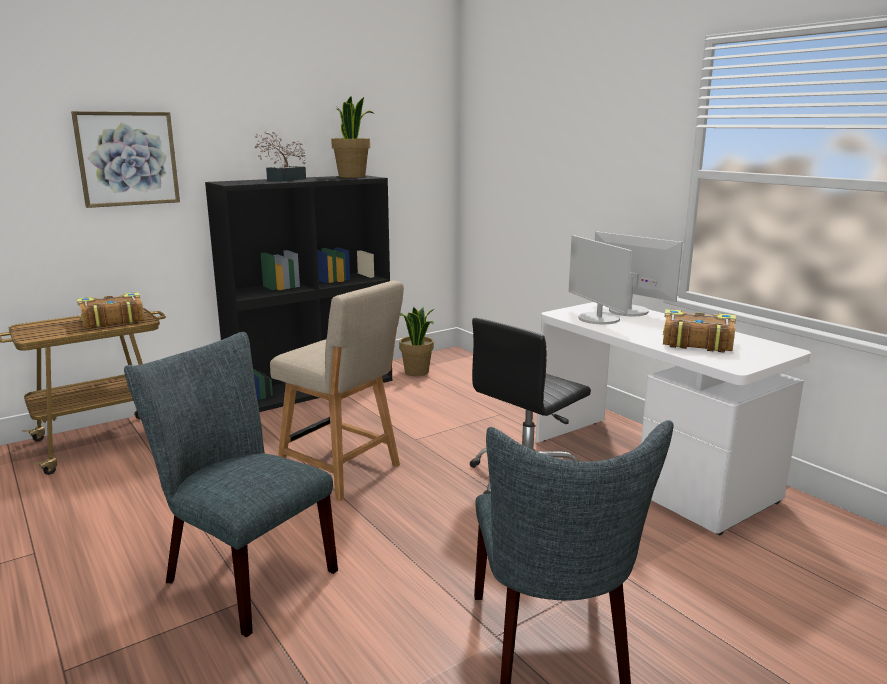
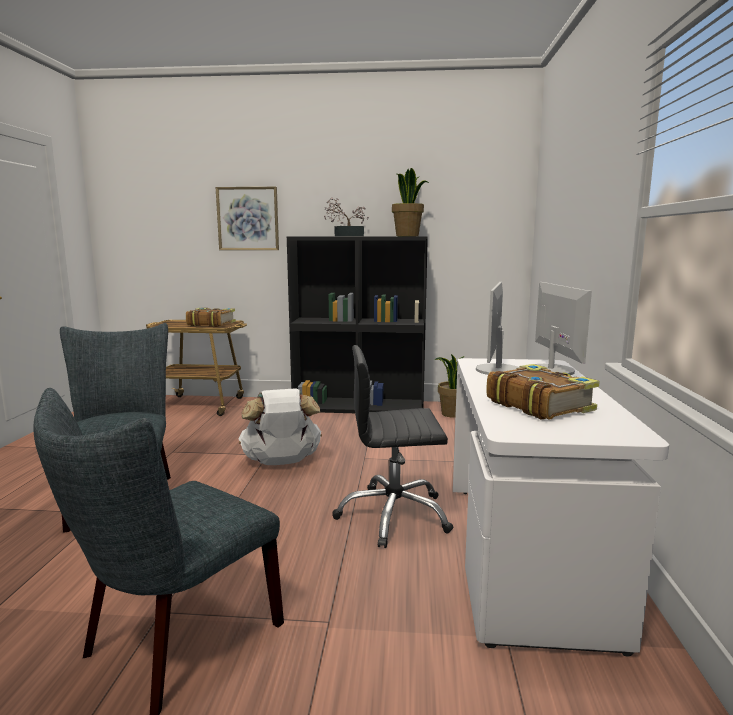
camera: 40 degrees right, 5 degrees down
beige chair [270,280,404,501] -> white backpack [238,388,322,465]

